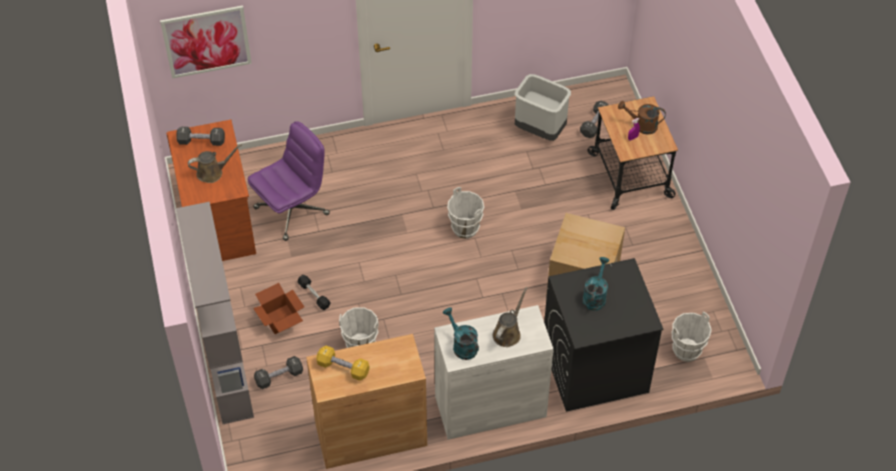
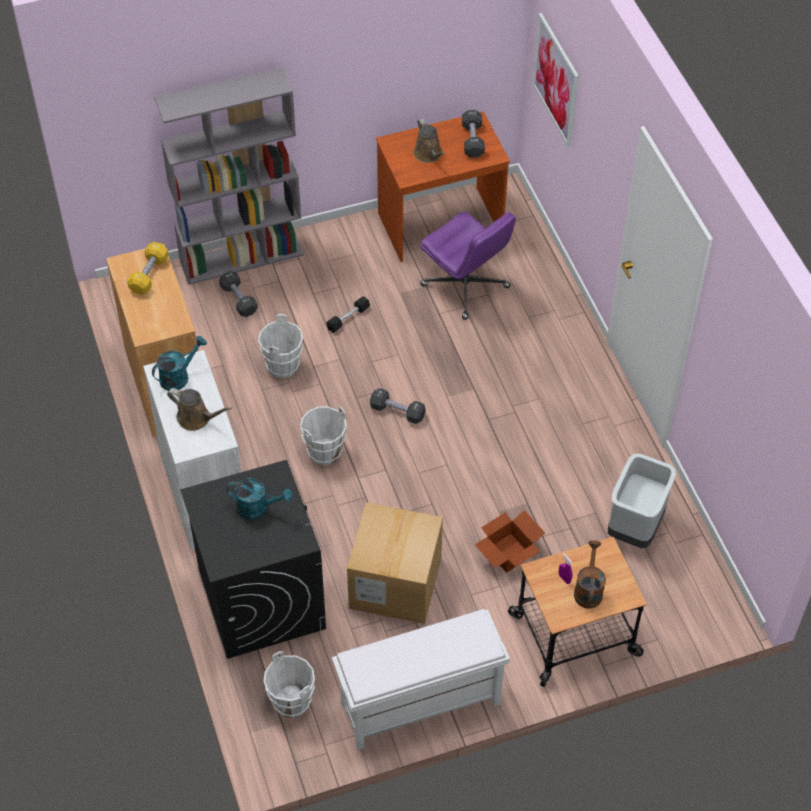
camera: 85 degrees right, 0 degrees up
cardboard box [253,283,304,334] -> cardboard box moved to [475,510,545,573]
white bucket [447,187,484,239] -> white bucket moved to [300,406,346,465]
black dumbbell [580,101,608,138] -> black dumbbell moved to [370,388,426,424]
none -> white bench [332,609,510,750]

